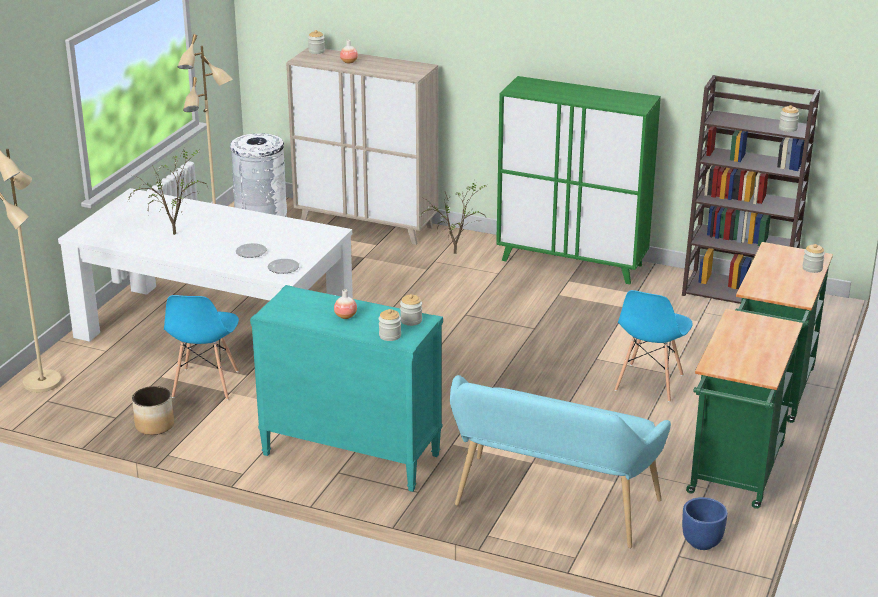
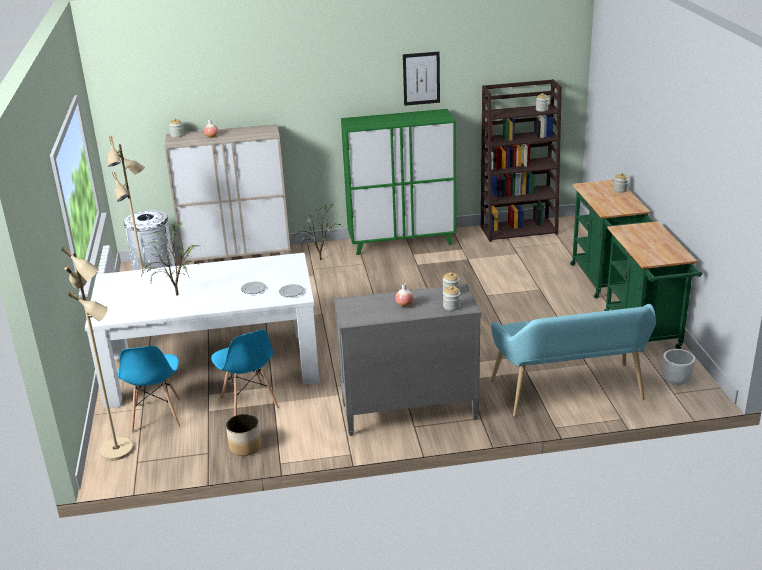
camera: 30 degrees left, 0 degrees up
turquoise dresser [250,285,443,492] -> grey dresser [333,284,481,436]
blue chair [615,290,693,402] -> blue chair moved to [118,346,181,433]
blue planter [682,497,728,550] -> white planter [662,349,695,385]
none -> picture [403,52,440,106]

